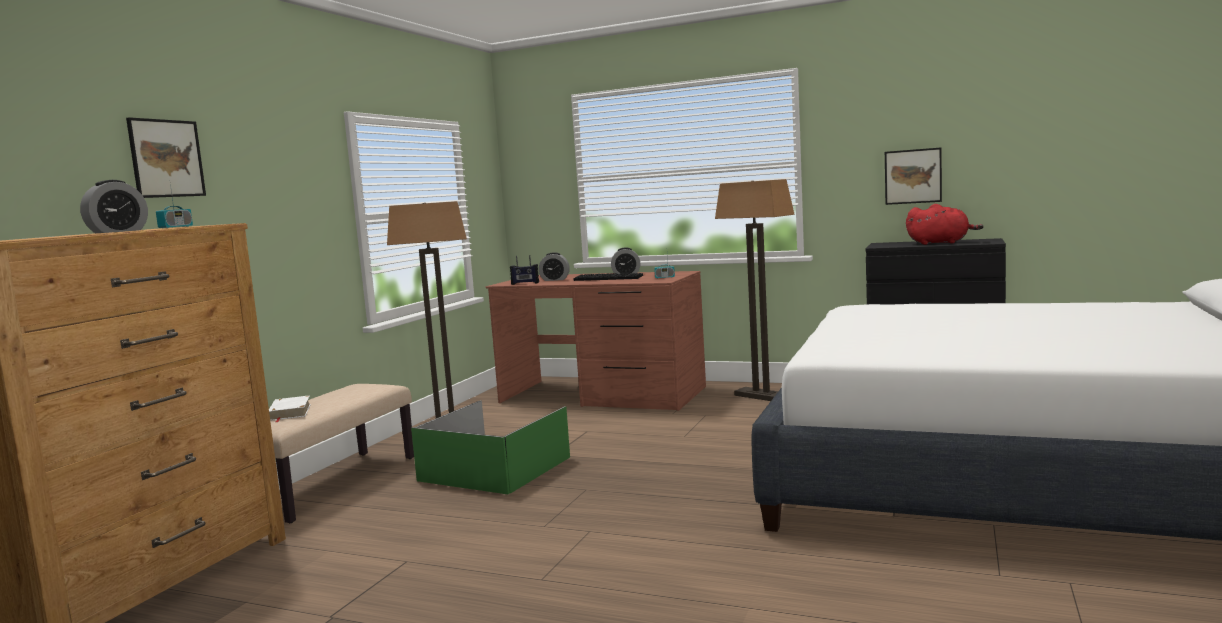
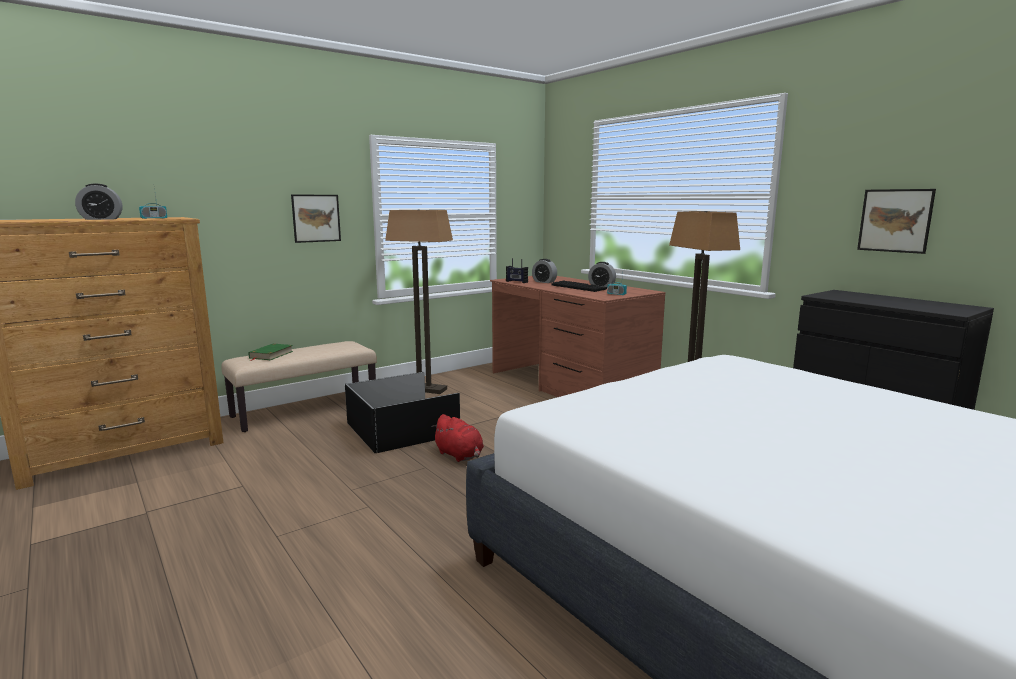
camera: 30 degrees right, 5 degrees up
picture [126,117,206,198] -> picture moved to [291,195,341,243]
white book [269,395,311,422] -> green book [249,343,293,361]
green storage box [411,400,570,494] -> black storage box [345,372,460,453]
red plush toy [906,204,983,245] -> red plush toy moved to [432,414,484,462]

